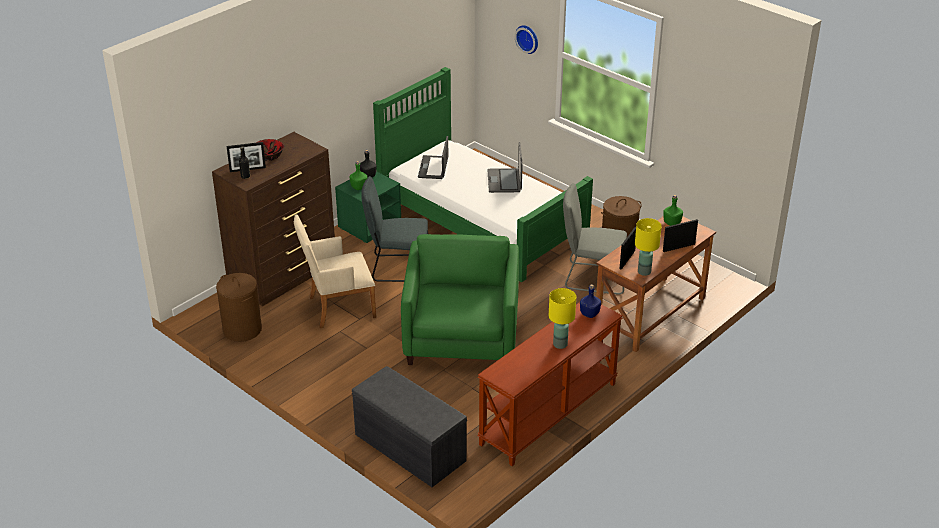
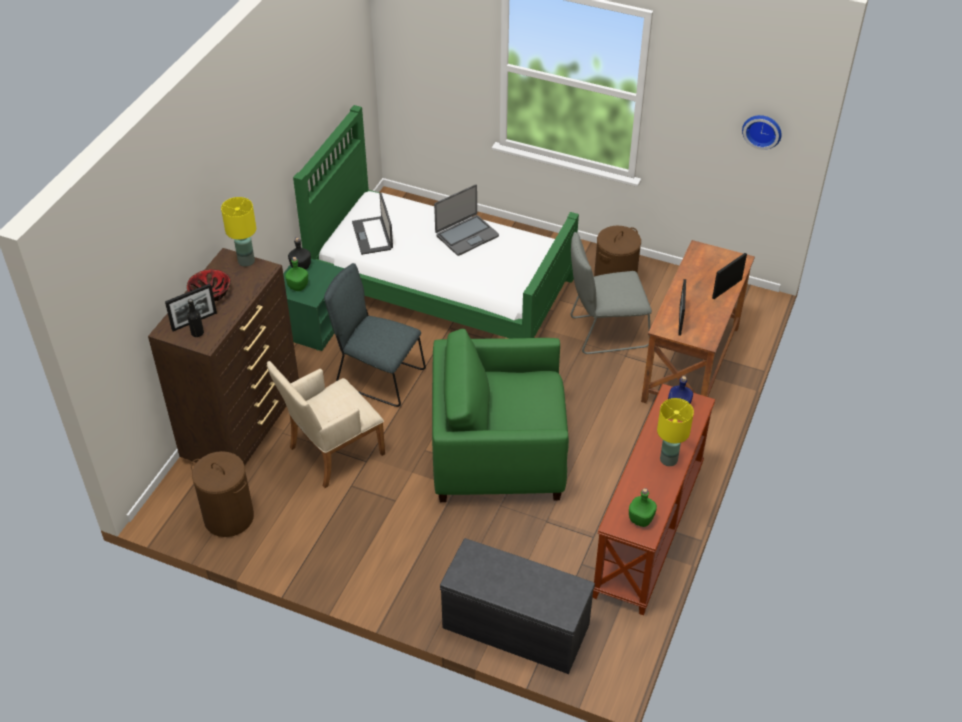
camera: 20 degrees left, 10 degrees up
grey chair [361,176,428,282] -> grey chair turned 45 degrees clockwise [324,263,426,407]
green armchair [401,234,519,365] -> green armchair turned 75 degrees counterclockwise [432,329,569,502]
laptop [488,142,523,193] -> laptop turned 105 degrees counterclockwise [434,184,499,256]
wall clock [515,25,538,54] -> wall clock moved to [742,115,782,150]
yellow table lamp [635,218,662,276] -> yellow table lamp moved to [221,197,256,267]
green bottle [663,195,683,226] -> green bottle moved to [629,488,657,527]

